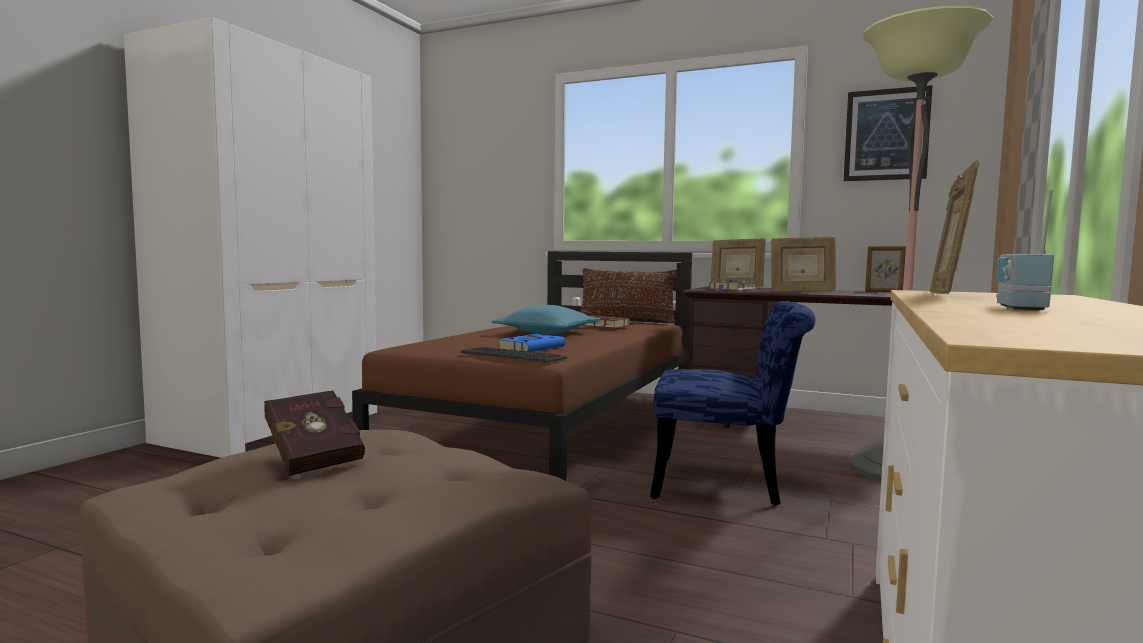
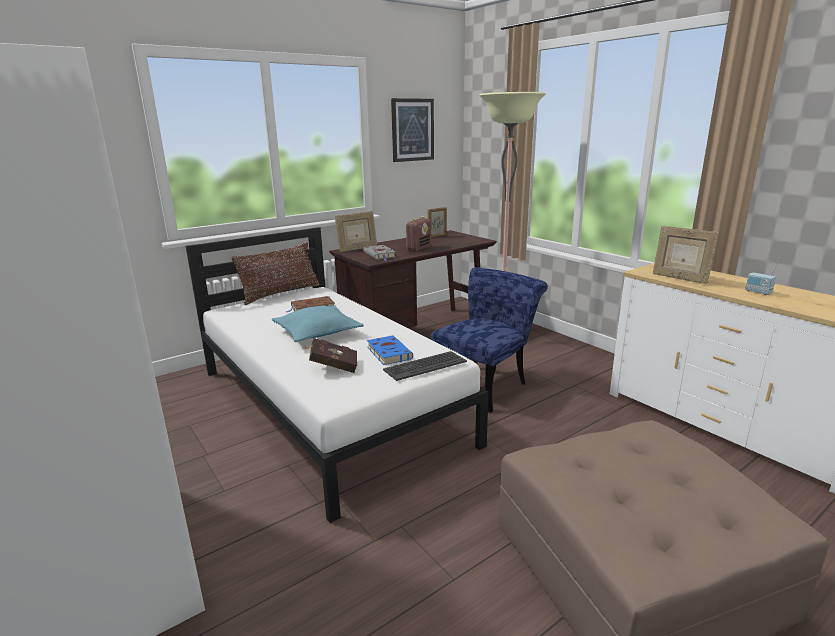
camera: 60 degrees left, 15 degrees up
red book [264,390,365,476] -> red book moved to [303,338,357,373]
brown bed [352,251,692,481] -> white bed [186,227,489,523]
picture frame [771,237,836,292] -> radio [406,216,431,251]

